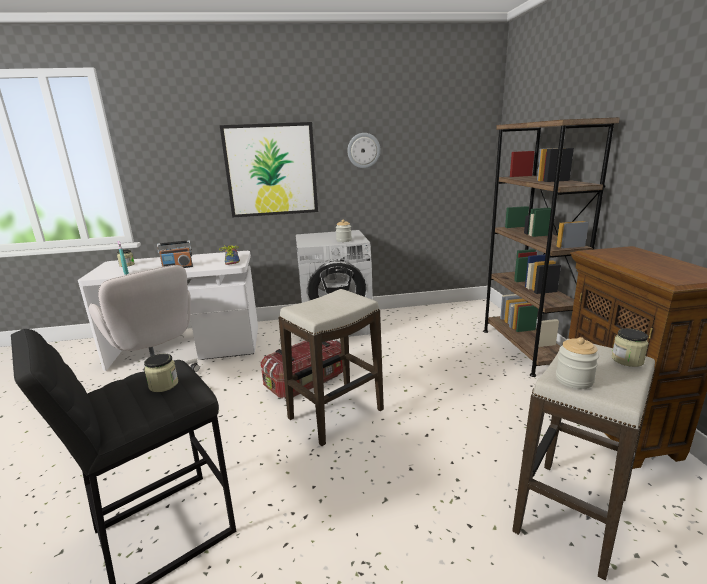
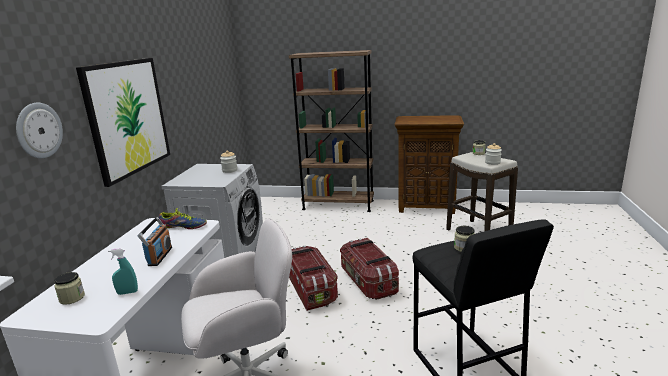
camera: 70 degrees left, 0 degrees up
stool [278,289,384,446] -> storage box [340,238,399,300]
wall clock [347,133,381,168] -> wall clock moved to [16,103,63,158]

